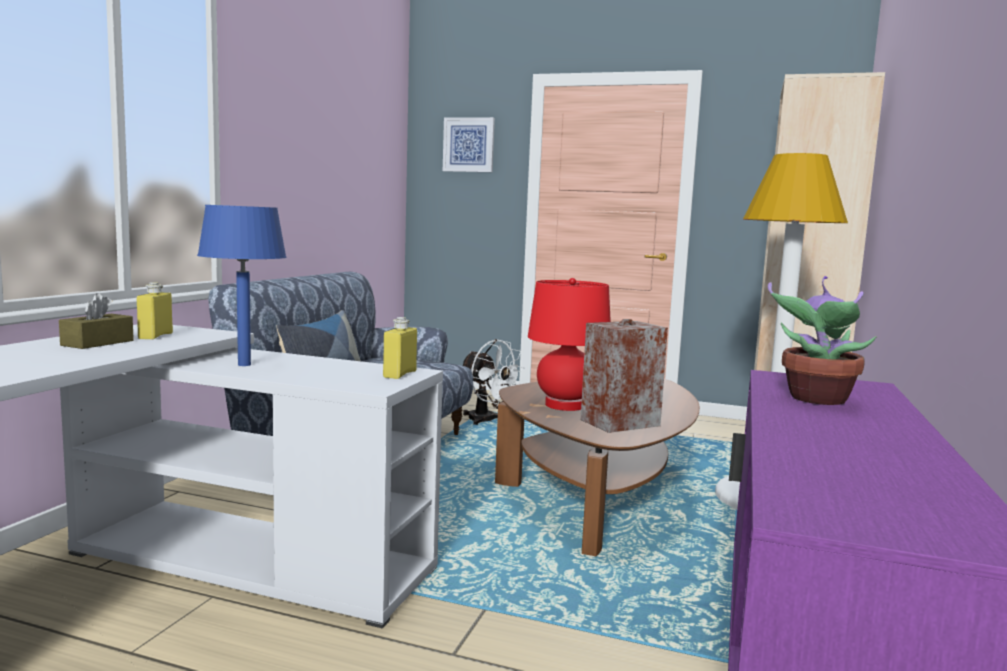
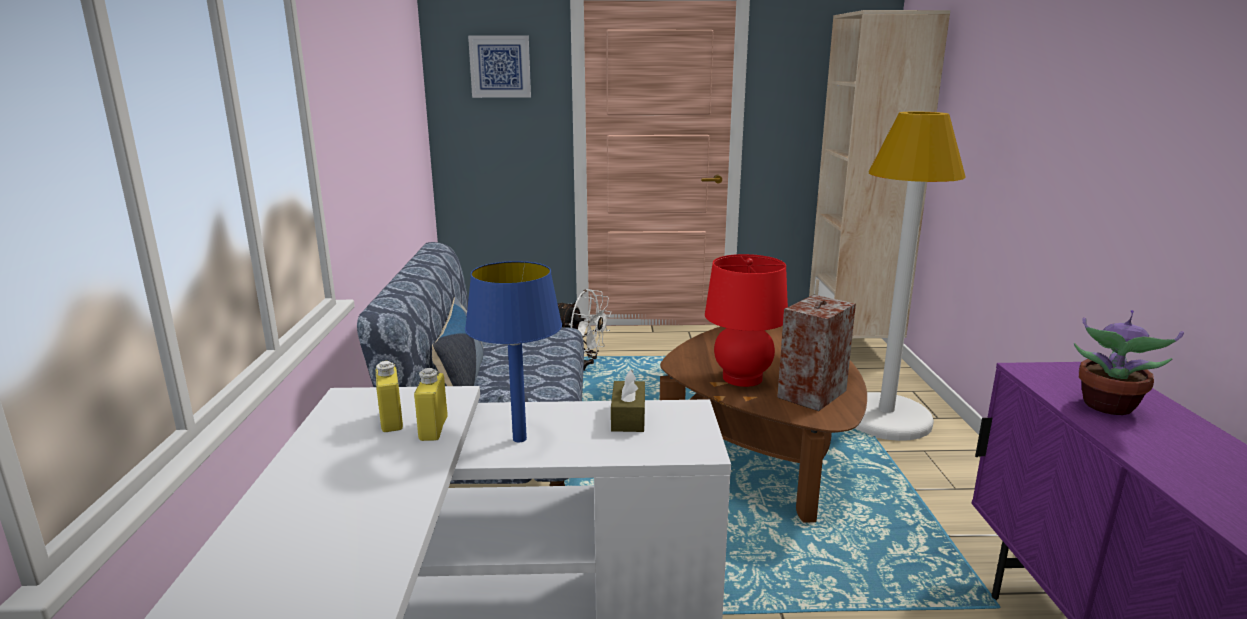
camera: 20 degrees left, 10 degrees up
brown tissue box [59,293,134,349] -> brown tissue box moved to [611,370,645,432]
yellow bottle [383,317,417,379] -> yellow bottle moved to [414,368,448,441]

